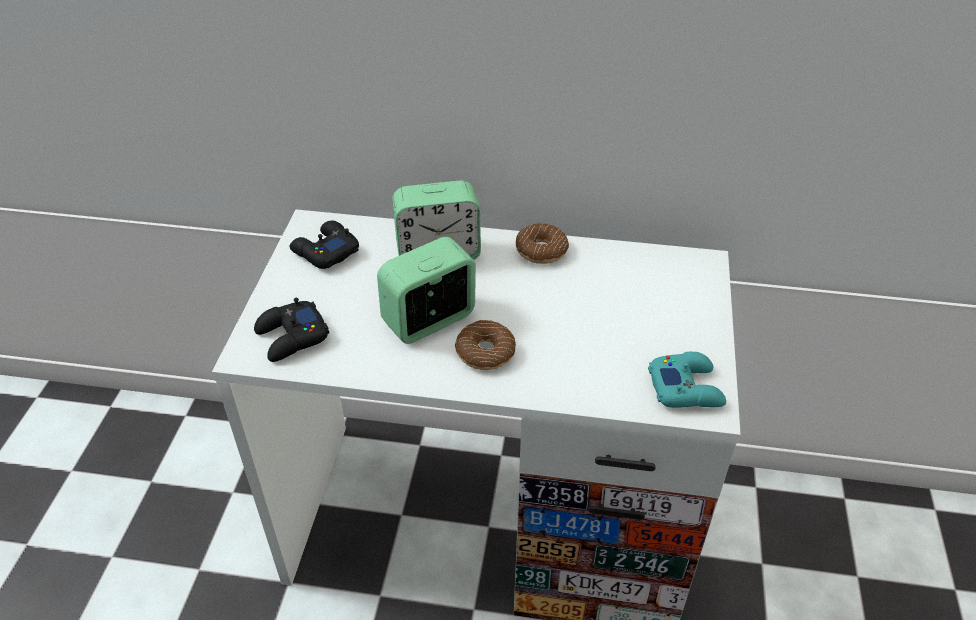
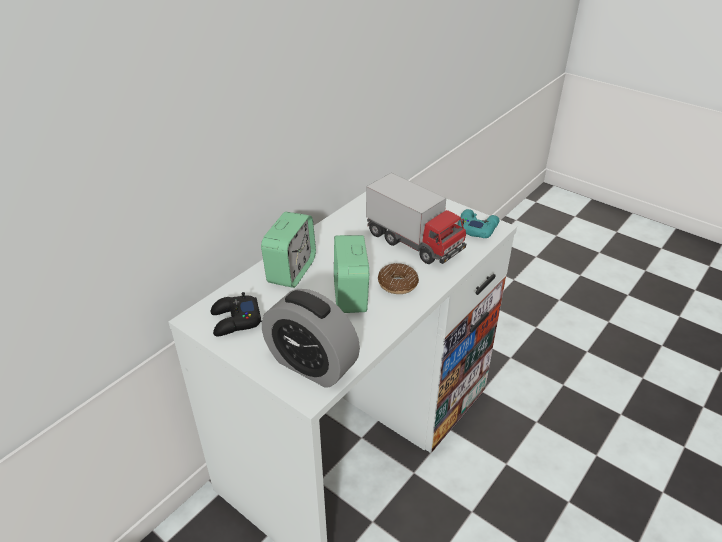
camera: 60 degrees left, 5 degrees down
black game controller [254,298,329,362] -> alarm clock [262,289,360,388]
donut [516,223,569,264] -> none
none -> toy truck [366,173,466,264]

